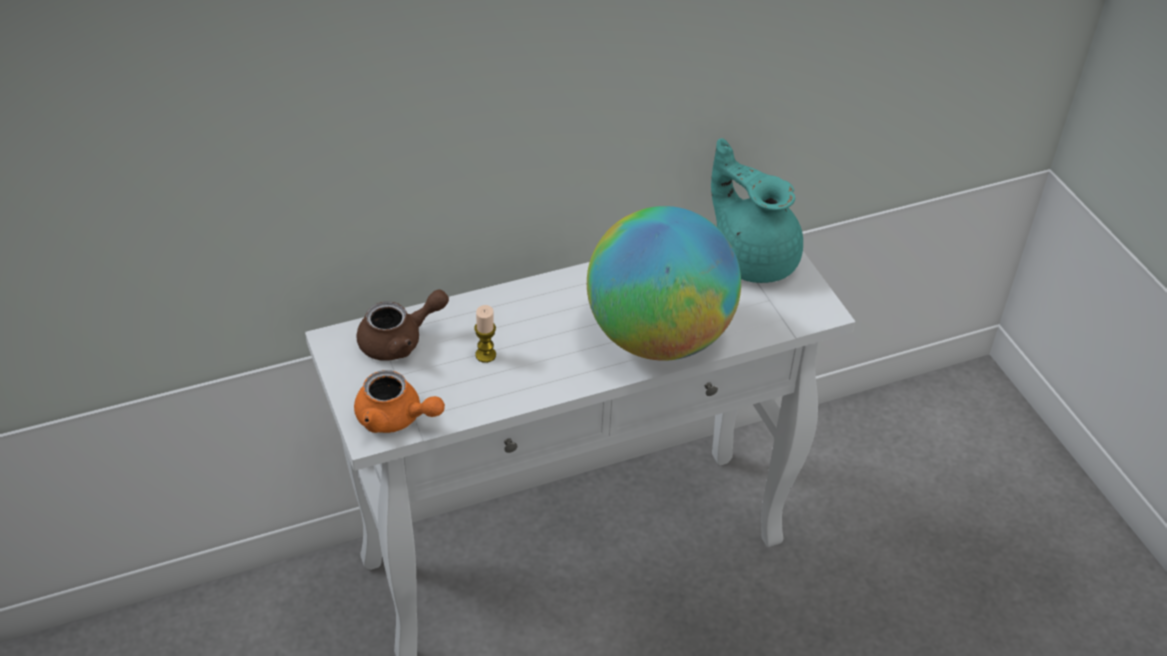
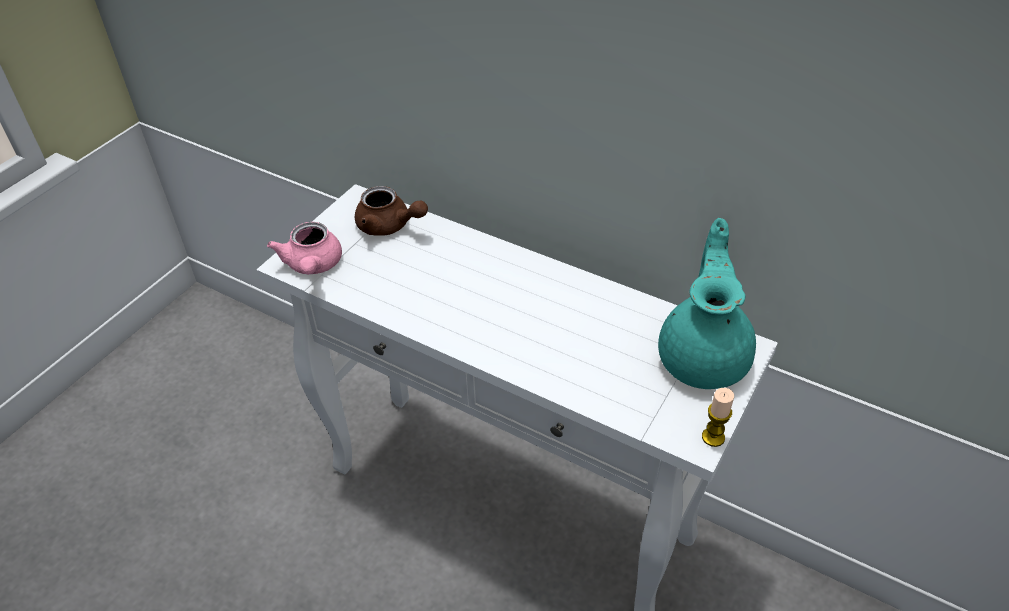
camera: 55 degrees right, 0 degrees up
orange teapot [354,370,445,433] -> pink teapot [267,222,342,275]
candle [474,305,496,363] -> candle moved to [702,388,734,447]
globe [587,206,741,361] -> none

